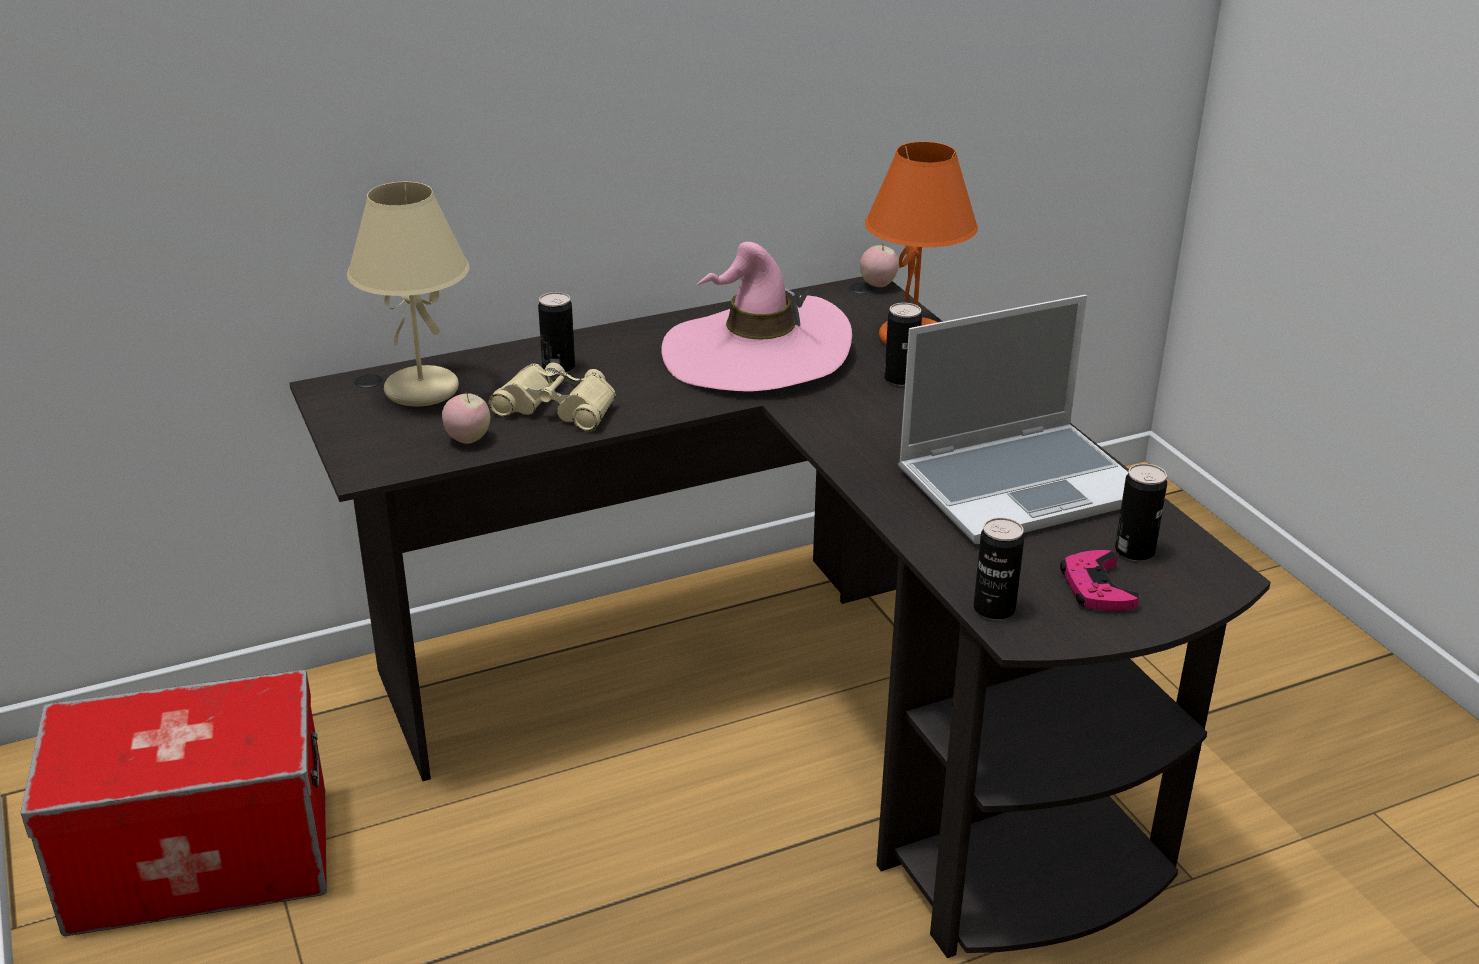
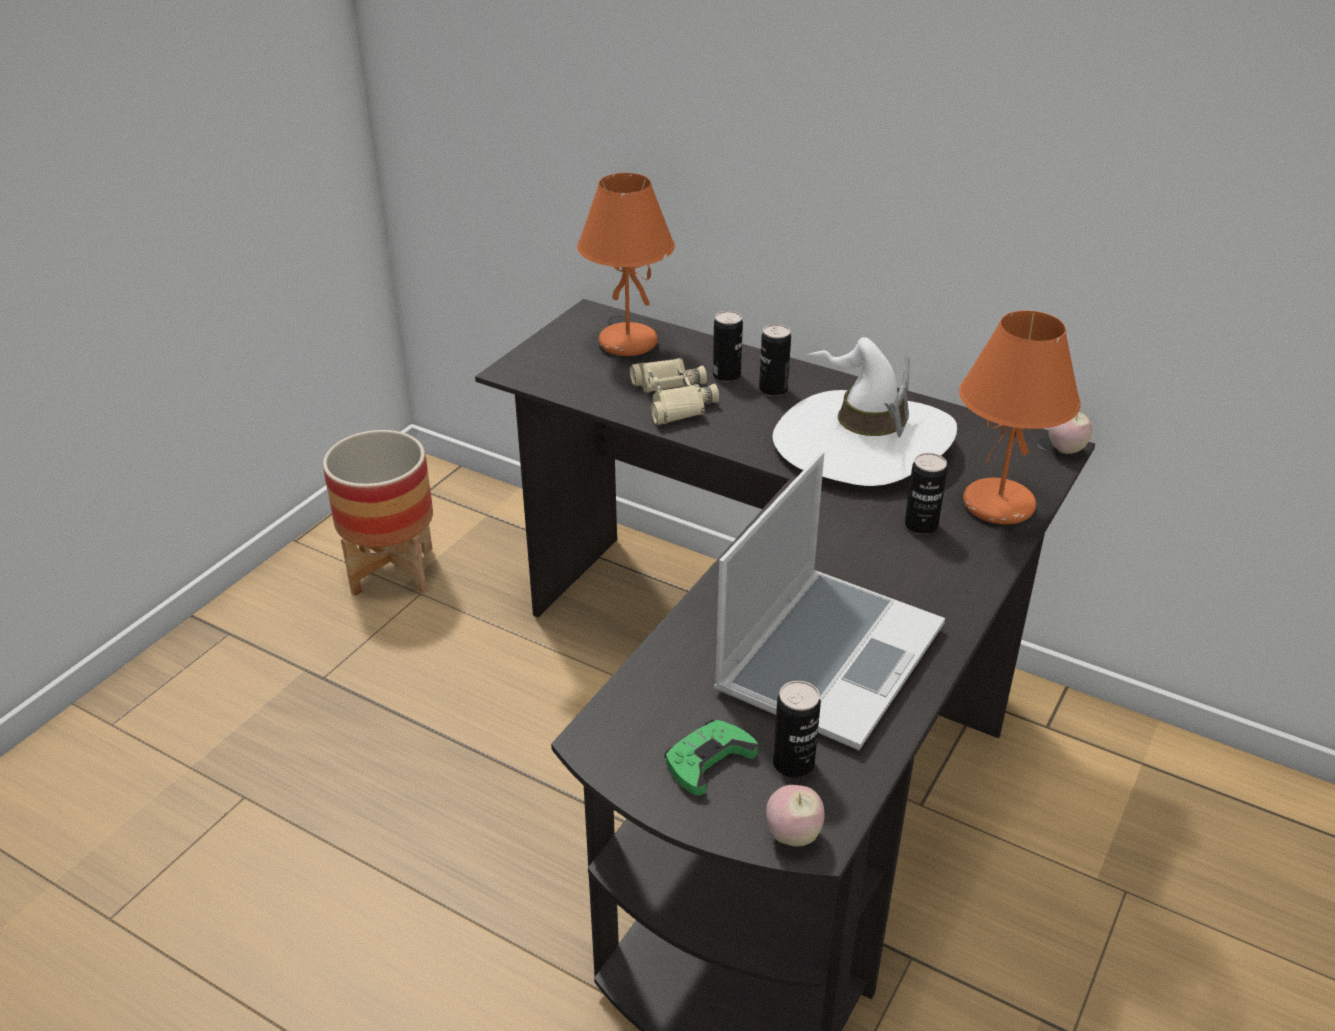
camera: 55 degrees right, 5 degrees up
storage box [20,670,327,936] -> planter [323,430,433,596]
beige table lamp [347,182,470,407] -> orange table lamp [577,173,675,356]
apple [442,392,490,444] -> apple moved to [766,785,824,846]
pink hat [661,242,852,392] -> white hat [773,337,957,486]
laptop [898,295,1128,544] -> laptop turned 90 degrees counterclockwise [714,452,945,750]
can [974,518,1024,620] -> can moved to [759,324,791,396]
pink game controller [1060,550,1139,611] -> green game controller [664,720,758,795]

